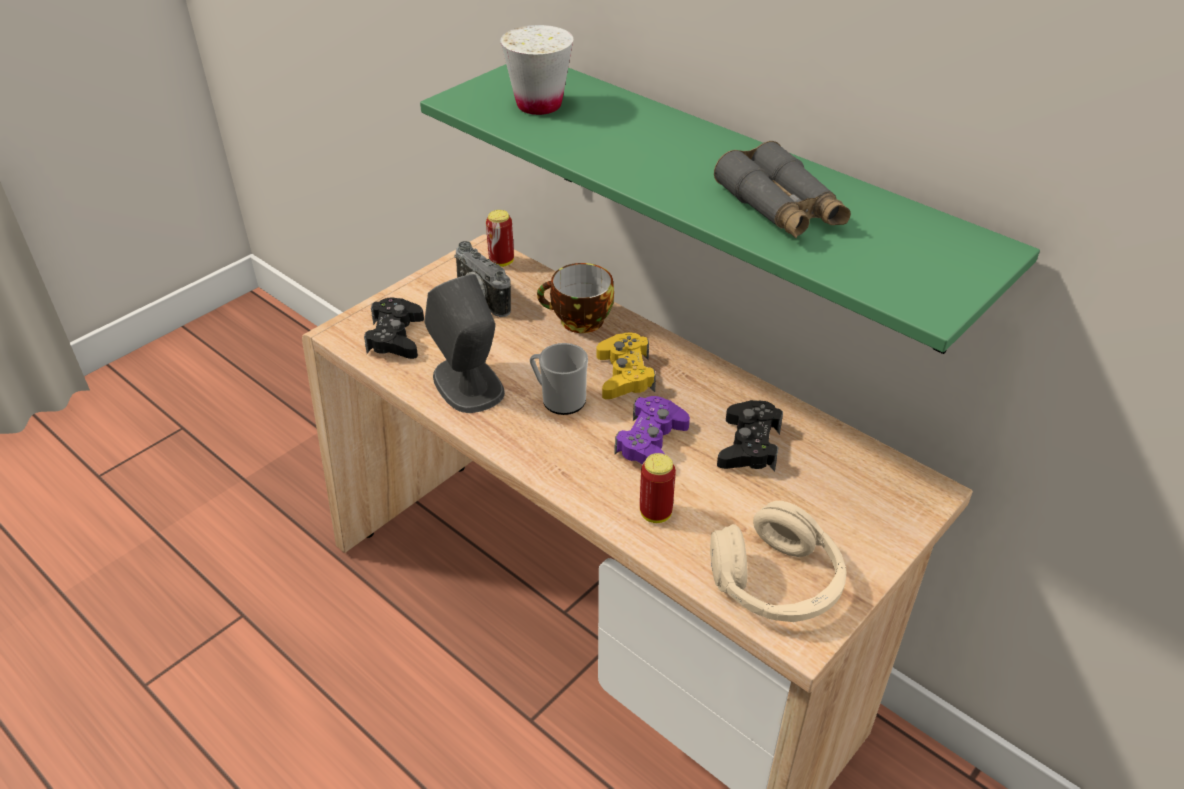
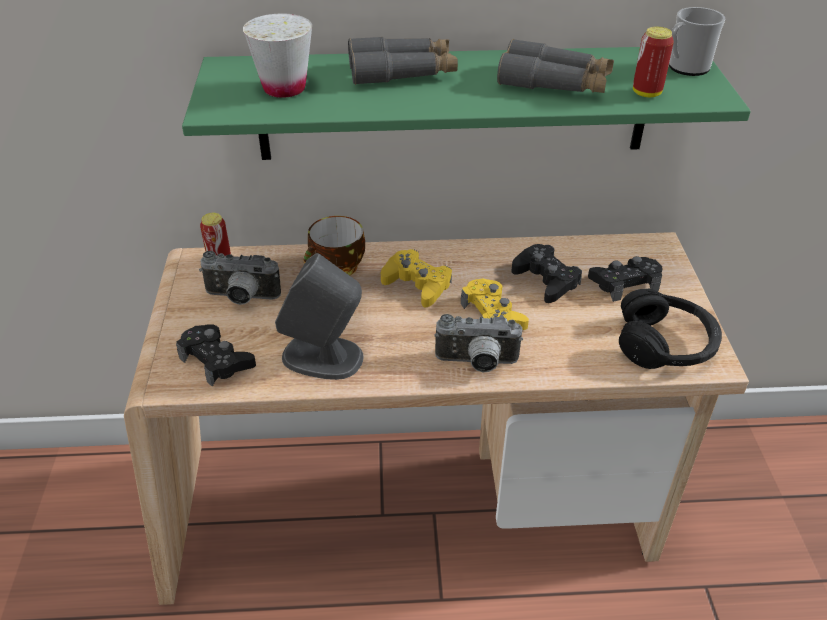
camera: 45 degrees left, 0 degrees up
mug [530,343,588,415] -> mug moved to [669,7,725,76]
purple game controller [614,396,690,464] -> yellow game controller [461,278,529,330]
can [640,453,676,523] -> can moved to [633,27,674,97]
beige headphones [710,501,846,622] -> black headphones [619,288,722,369]
none -> grey binoculars [348,37,458,85]
none -> camera [434,314,523,372]
none -> black game controller [588,256,663,302]

